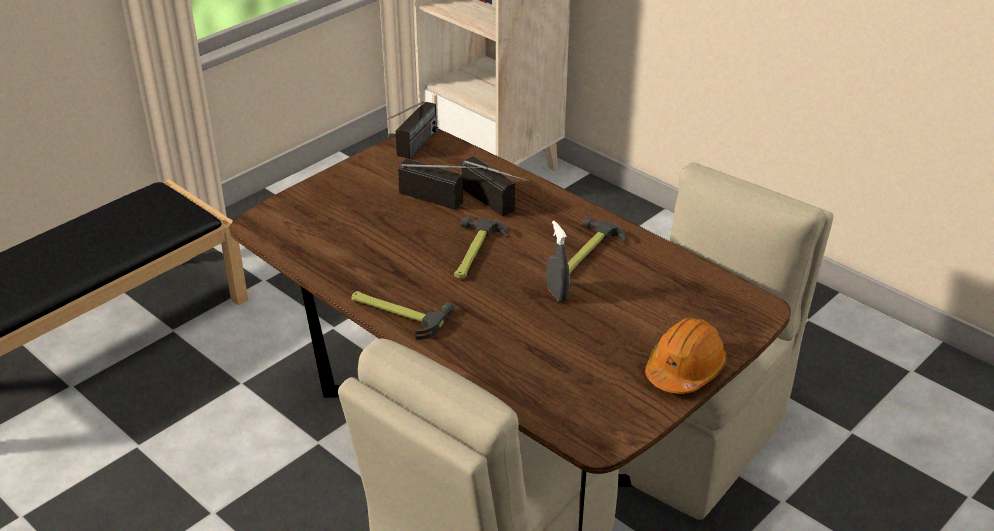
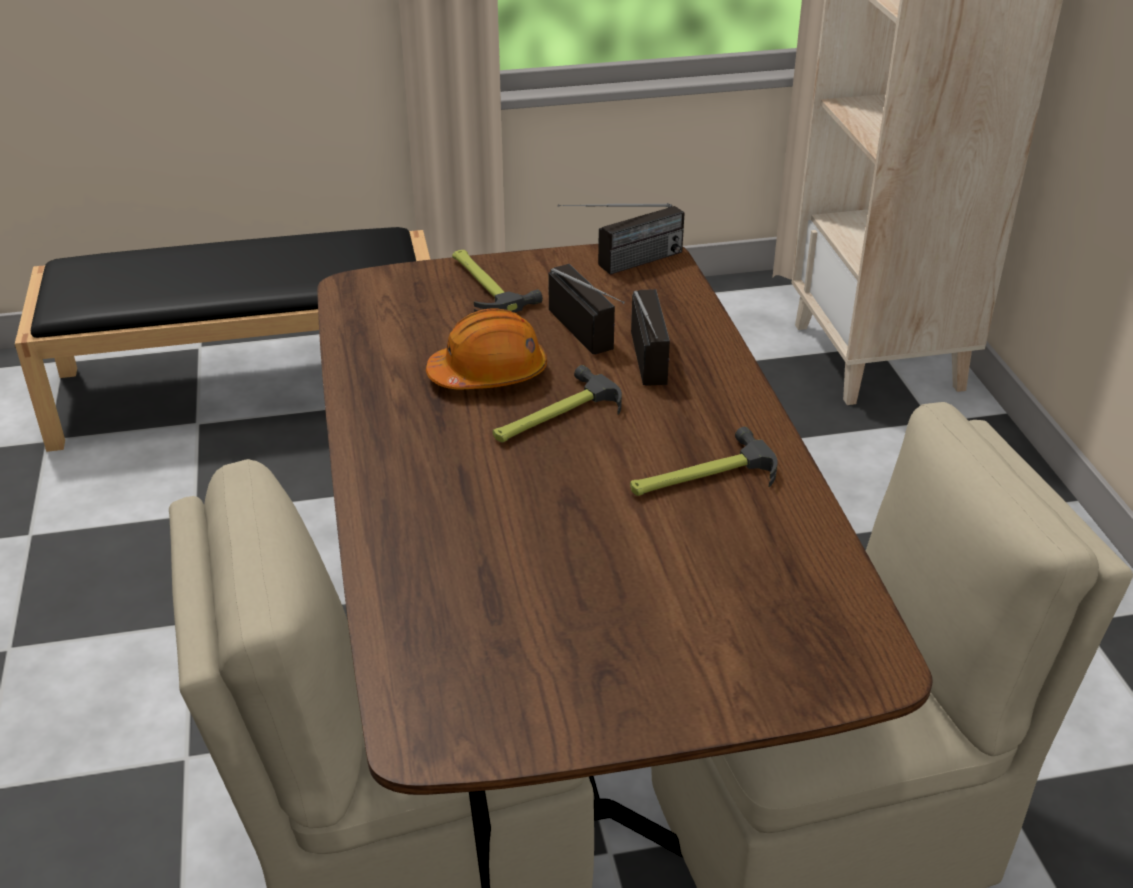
camera: 35 degrees right, 0 degrees up
hammer [351,291,454,340] -> hammer moved to [452,250,543,313]
grey spray bottle [547,221,569,302] -> none
orange hard hat [645,318,727,394] -> orange hard hat moved to [426,308,547,389]

